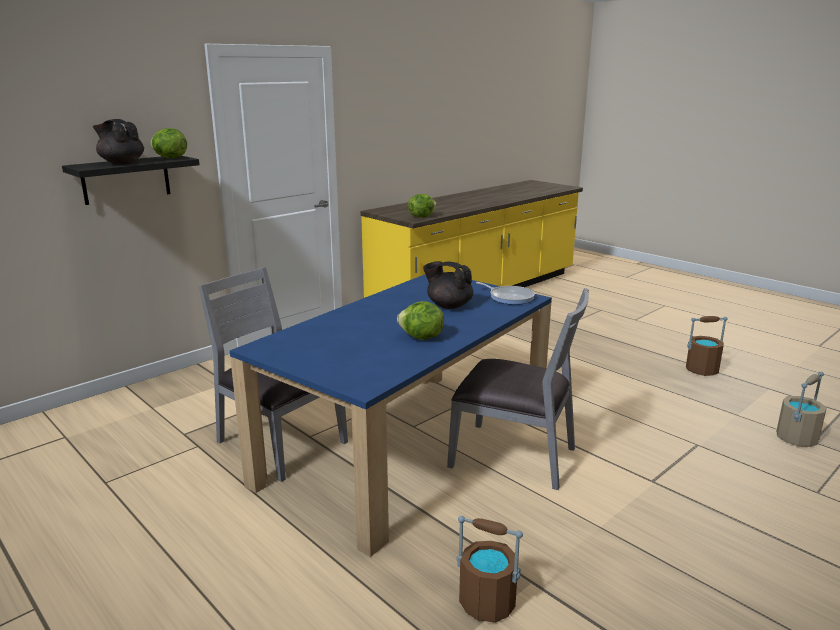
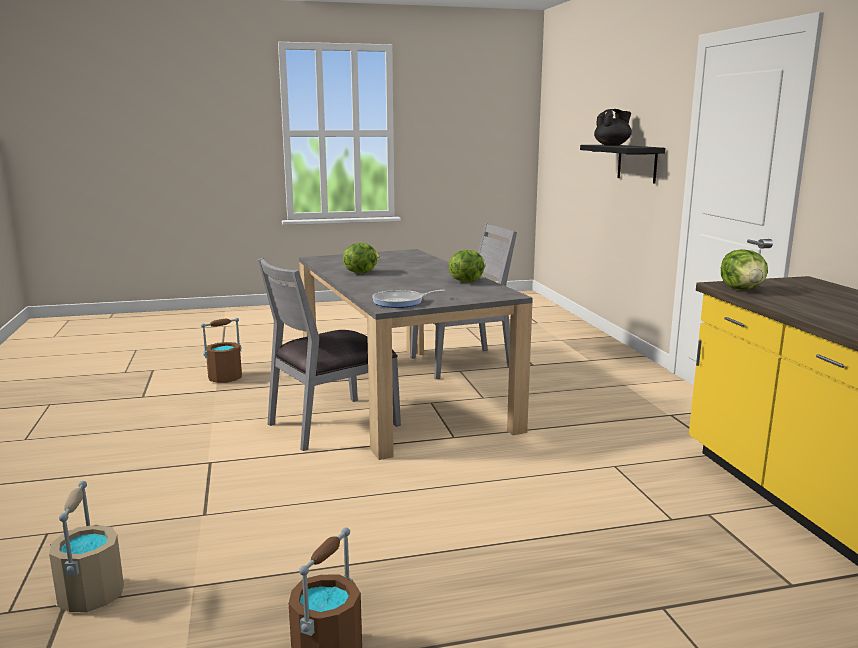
camera: 120 degrees right, 5 degrees down
lettuce [150,128,187,158] -> lettuce moved to [448,250,486,282]
blue dining table [230,274,552,557] -> grey dining table [299,249,533,460]
black teapot [423,261,473,309] -> none

